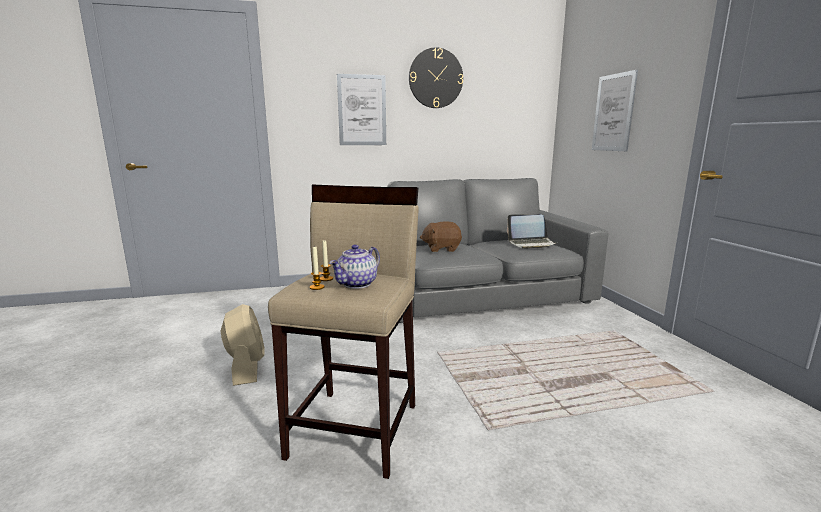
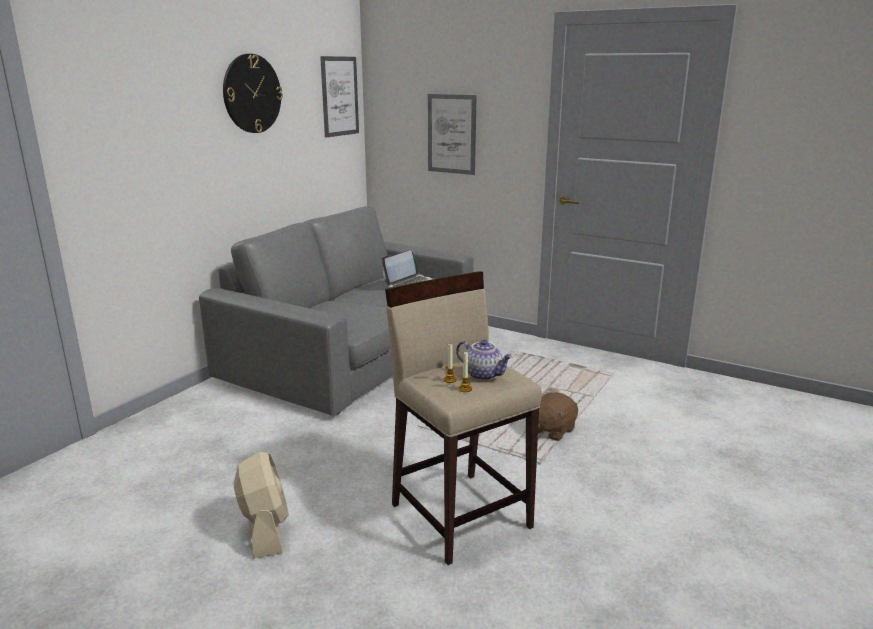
camera: 45 degrees left, 5 degrees up
beige fan [221,304,265,386] -> beige fan turned 45 degrees clockwise [234,451,289,559]
teapot [329,244,380,289] -> teapot turned 45 degrees counterclockwise [456,340,512,381]
picture [337,74,386,145] -> picture moved to [320,56,359,138]
brown plush toy [420,222,462,252] -> brown plush toy moved to [538,392,578,441]

